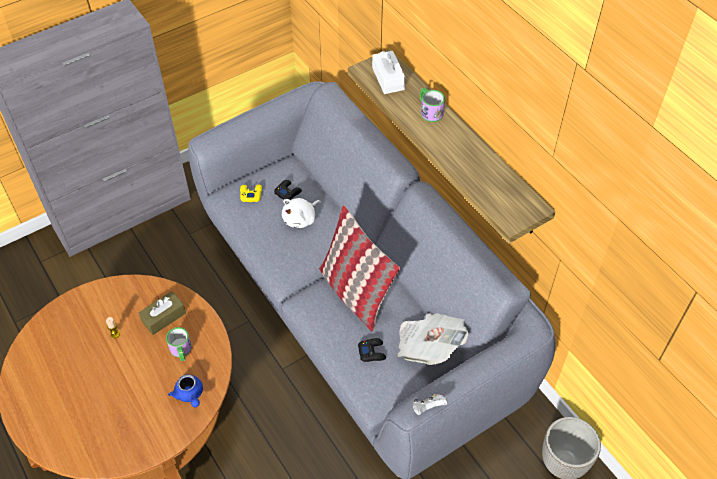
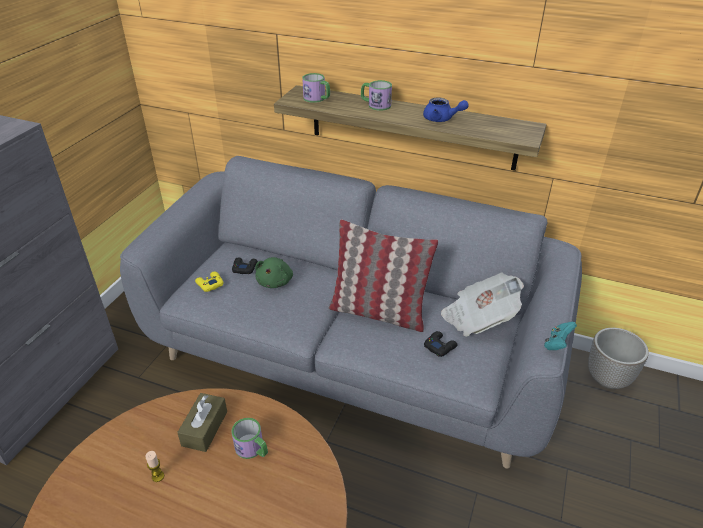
camera: 35 degrees left, 15 degrees down
blue teapot [168,374,203,407] -> blue teapot moved to [423,98,469,122]
white plush toy [282,198,321,228] -> green plush toy [255,257,293,288]
white tissue box [372,51,405,94] -> mug [302,73,330,103]
white game controller [413,394,448,415] -> turquoise game controller [544,322,577,350]

